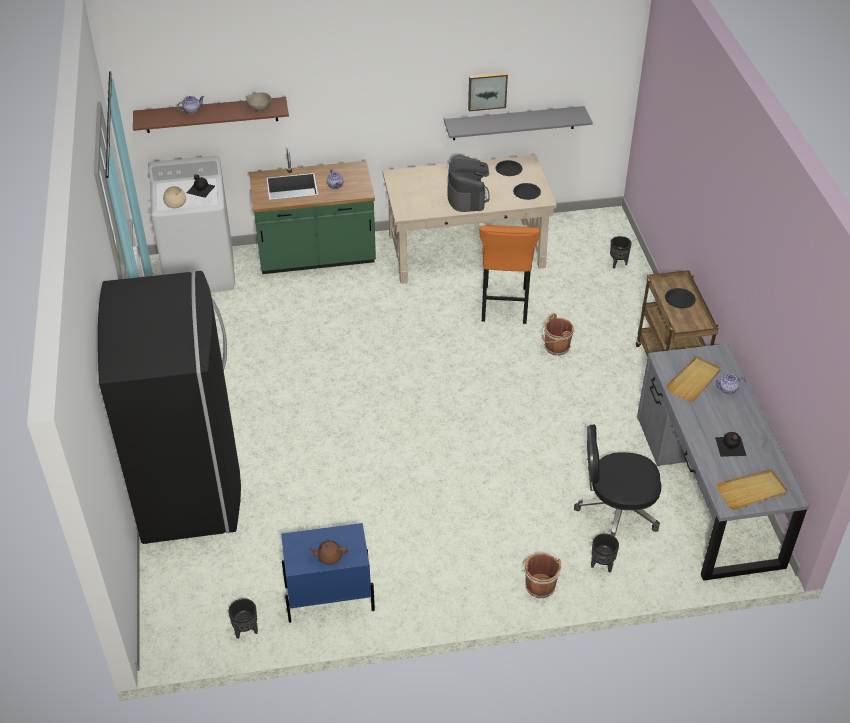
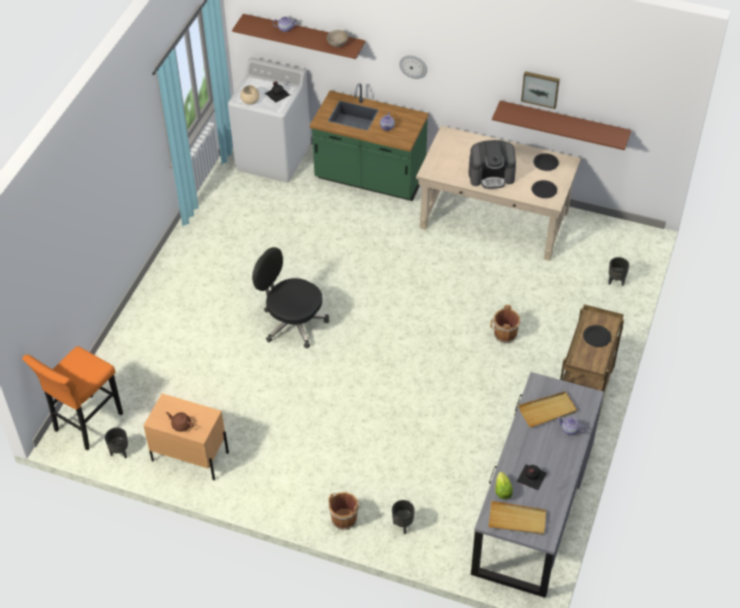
camera: 30 degrees right, 5 degrees up
black fridge [98,271,241,544] -> none
blue nightstand [281,523,375,623] -> beige nightstand [143,393,229,480]
grey shelf [444,106,593,140] -> brown shelf [492,101,631,150]
coffee machine [447,155,490,212] -> coffee machine turned 60 degrees clockwise [469,140,516,189]
orange stool [479,225,540,324] -> orange stool moved to [22,346,123,451]
black office chair [574,425,661,537] -> black office chair moved to [252,247,329,349]
none -> wall clock [399,55,427,79]
none -> lettuce [495,472,513,499]

